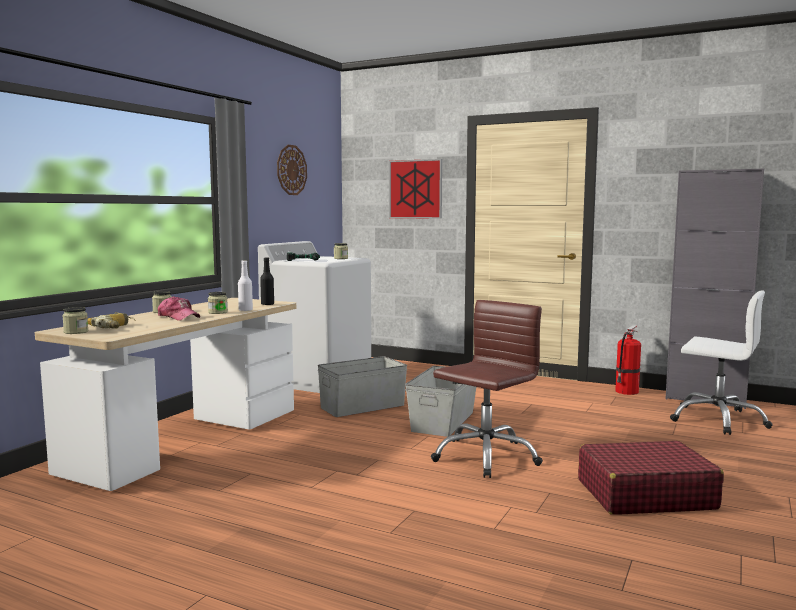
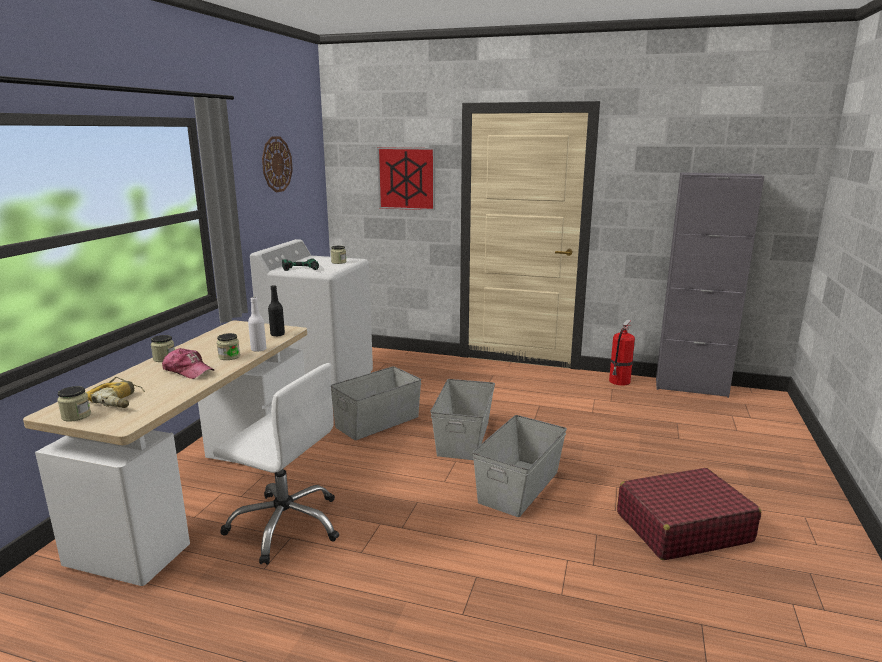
camera: 10 degrees left, 10 degrees up
brown office chair [431,300,543,478] -> grey storage box [472,415,567,517]
white office chair [670,290,773,435] -> white office chair moved to [213,363,339,565]

